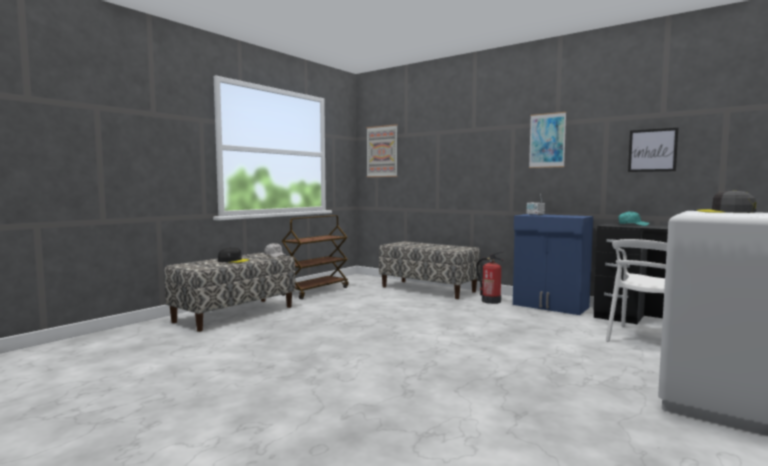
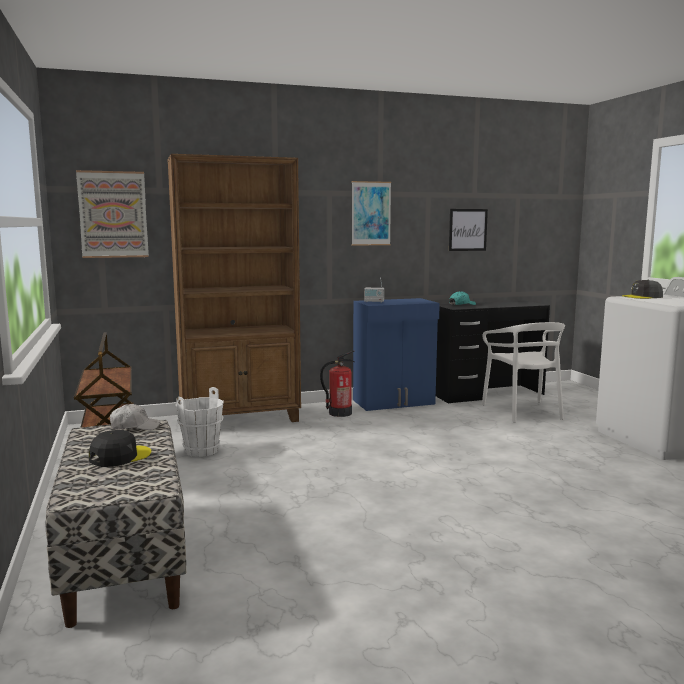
camera: 55 degrees left, 5 degrees up
bench [379,241,480,299] -> brown bookcase [167,154,301,422]
none -> white bucket [175,387,224,457]

